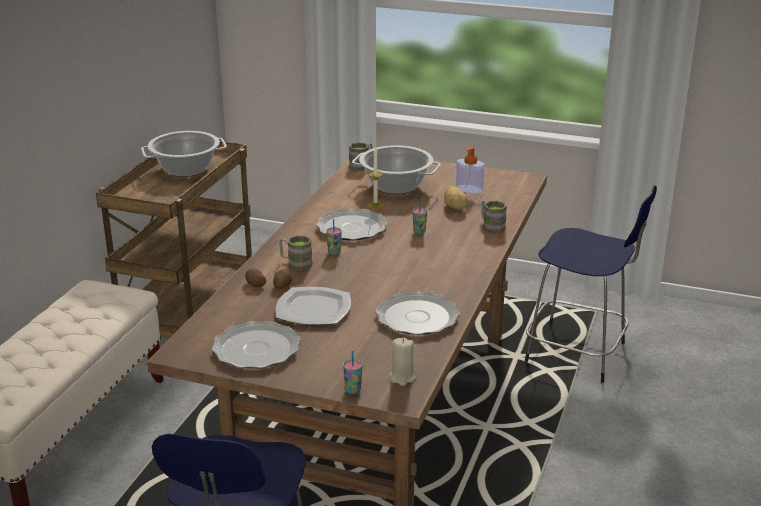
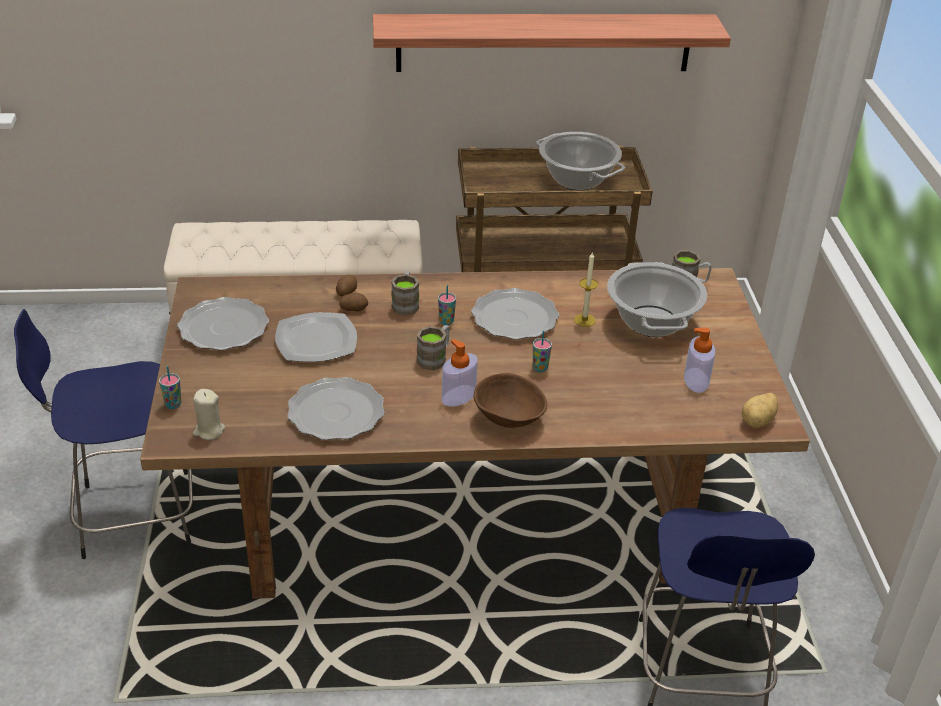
camera: 65 degrees right, 10 degrees up
potato [444,186,468,209] -> potato moved to [741,393,778,428]
brown mug [481,200,507,233] -> brown mug moved to [417,325,450,370]
none -> shelf [373,14,731,72]
none -> soap dispenser [442,339,478,407]
none -> brown bowl [474,373,547,428]

